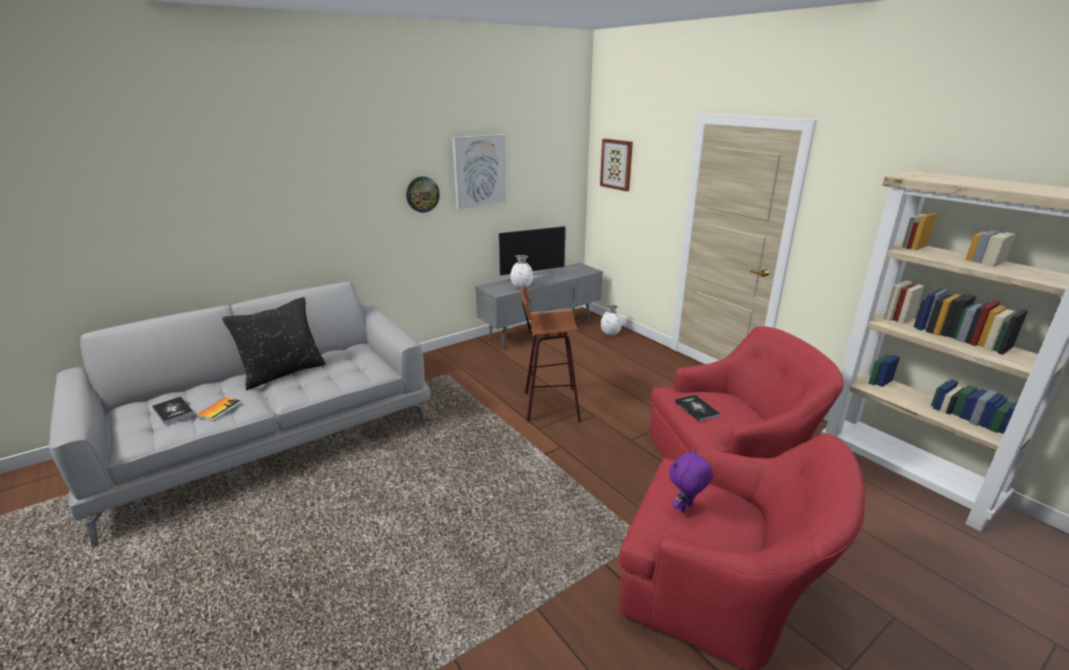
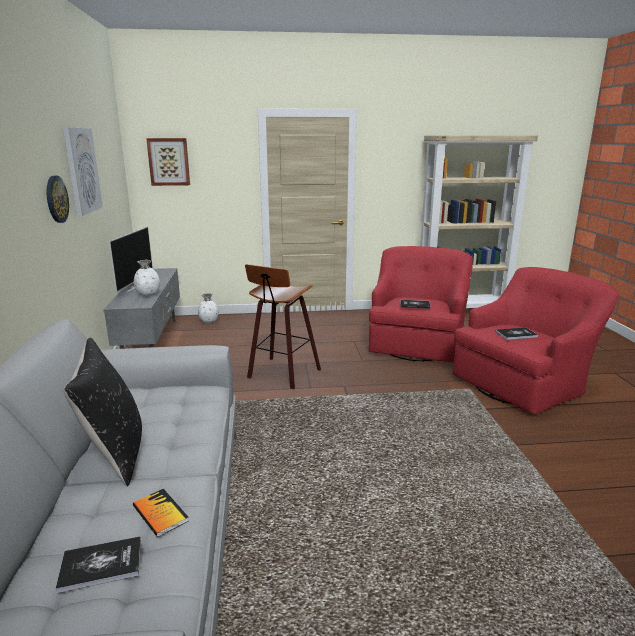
camera: 60 degrees left, 5 degrees down
purple plush toy [669,449,713,512] -> book [496,328,538,340]

